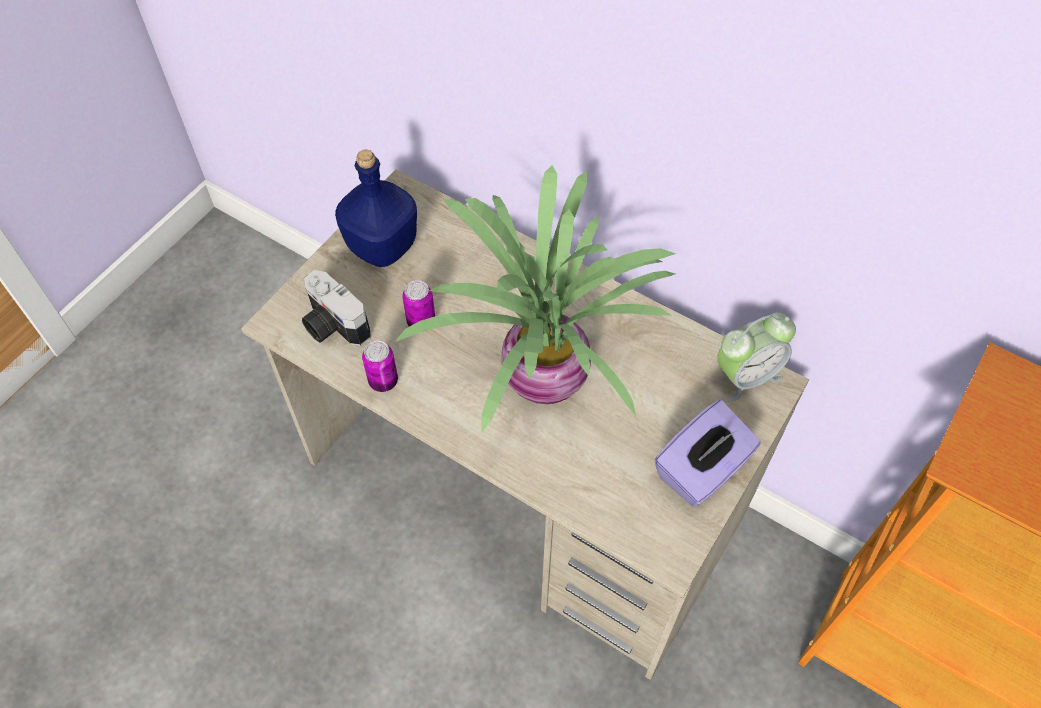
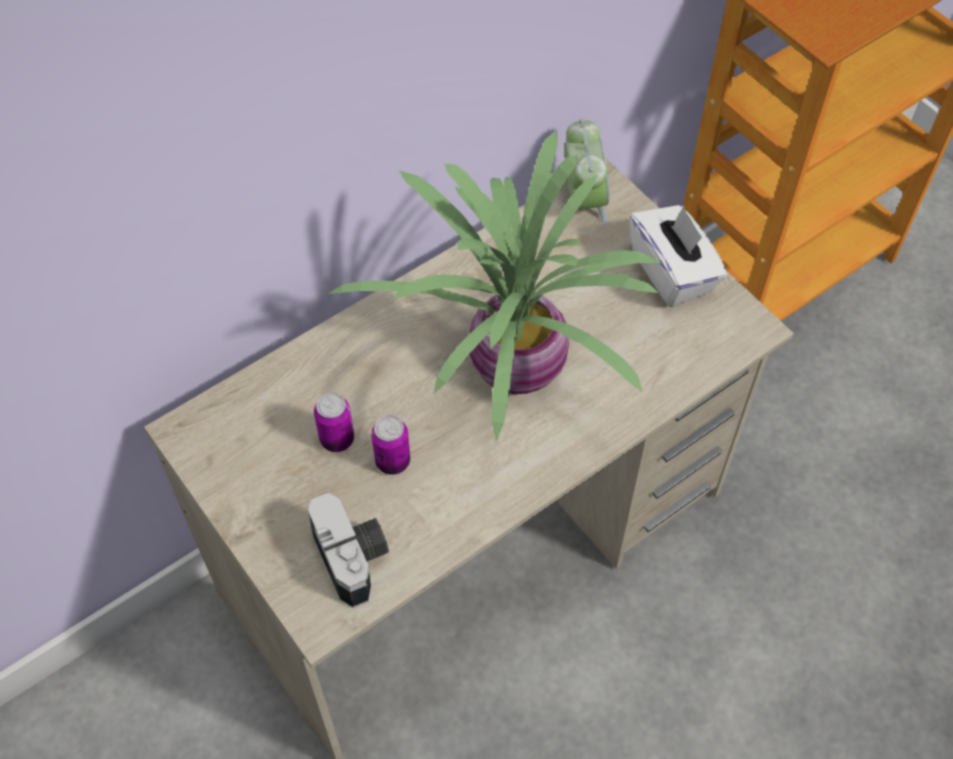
camera: 70 degrees left, 0 degrees up
camera [302,270,371,346] -> camera turned 90 degrees counterclockwise [308,493,389,608]
blue bottle [335,150,417,267] -> none
can [362,340,398,392] -> can moved to [314,393,354,452]
purple tissue box [654,400,761,507] -> white tissue box [629,205,727,307]

